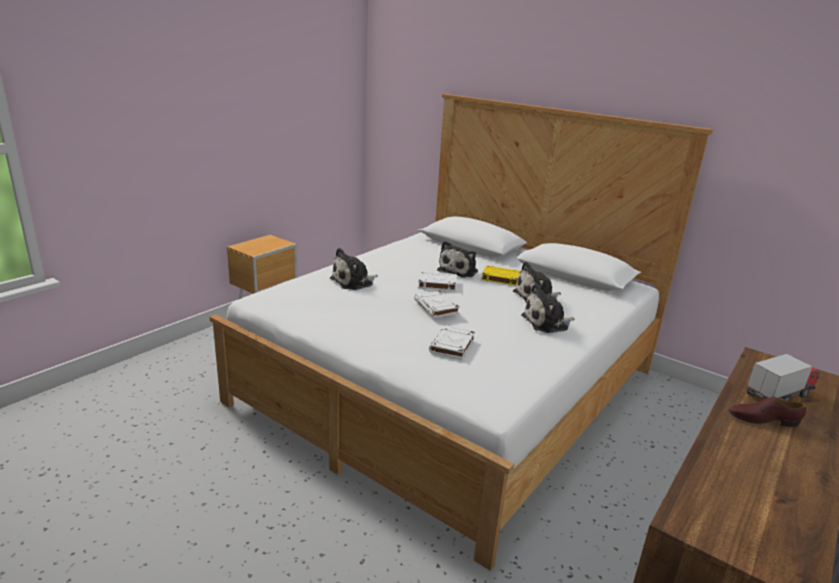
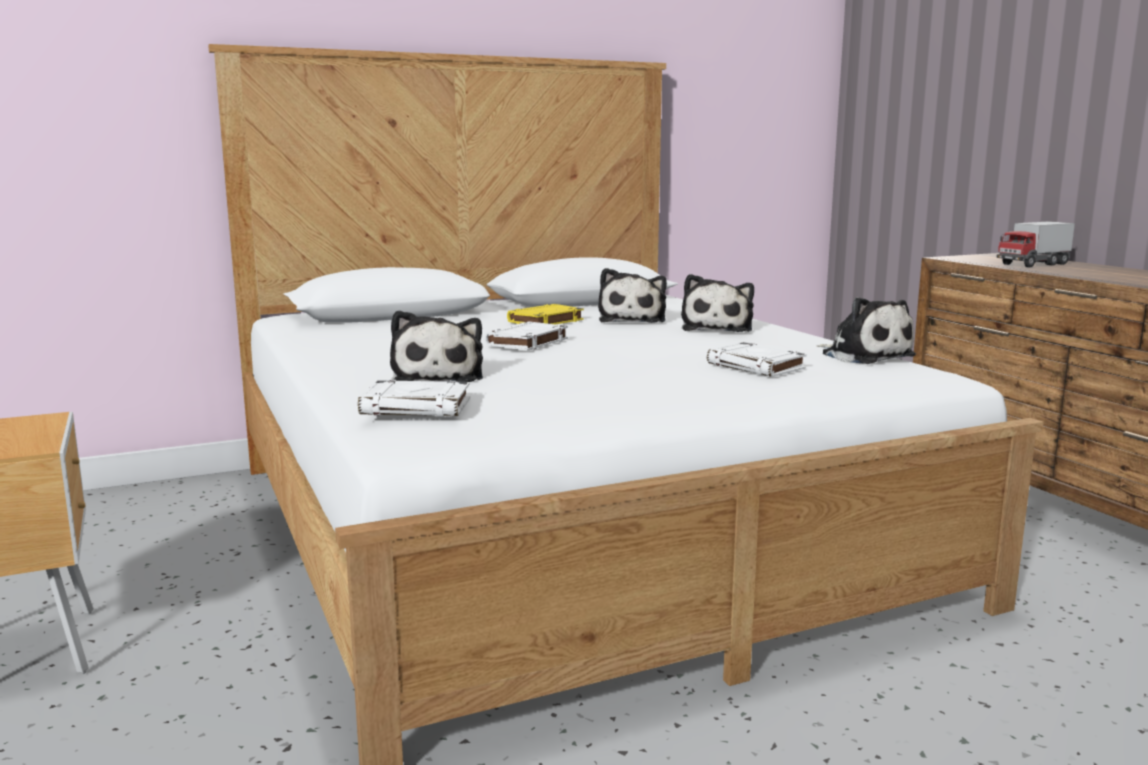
camera: 60 degrees left, 10 degrees down
white book [414,291,460,318] -> white book moved to [358,380,470,417]
plush toy [437,241,478,278] -> plush toy moved to [816,297,916,364]
brown shoe [729,397,806,427] -> none
toy truck [746,354,820,401] -> toy truck turned 120 degrees counterclockwise [996,221,1075,267]

